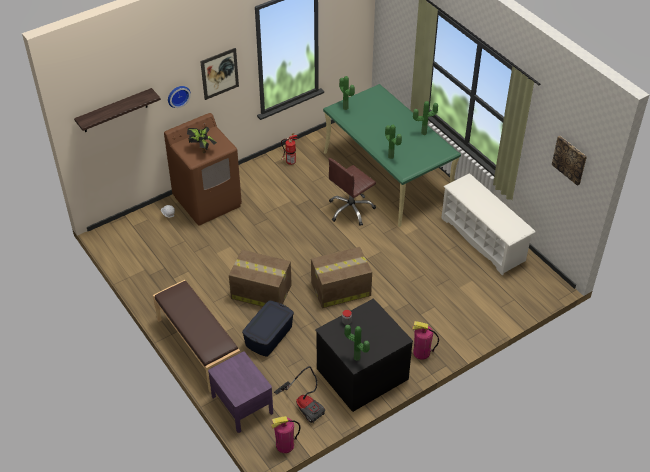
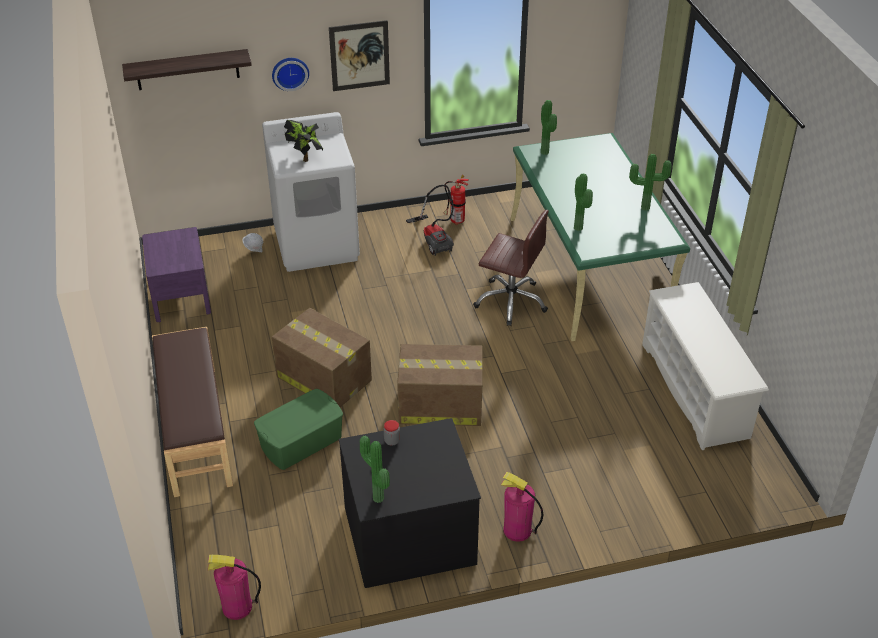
camera: 20 degrees right, 5 degrees down
brown washing machine [164,113,242,225] -> white washing machine [262,112,360,272]
purple nightstand [208,351,273,433] -> purple nightstand moved to [142,227,211,322]
blue storage box [242,300,294,357] -> green storage box [254,389,343,470]
vacuum cleaner [274,366,325,423] -> vacuum cleaner moved to [406,185,454,256]
brown office chair [328,158,376,226] -> brown office chair turned 135 degrees counterclockwise [473,210,549,326]
picture [552,136,587,186] -> none

